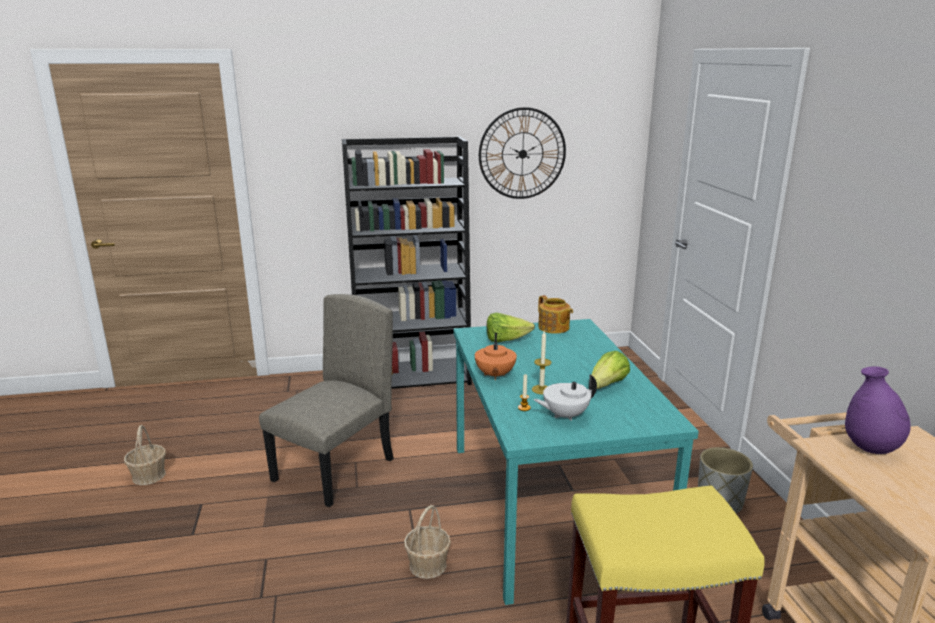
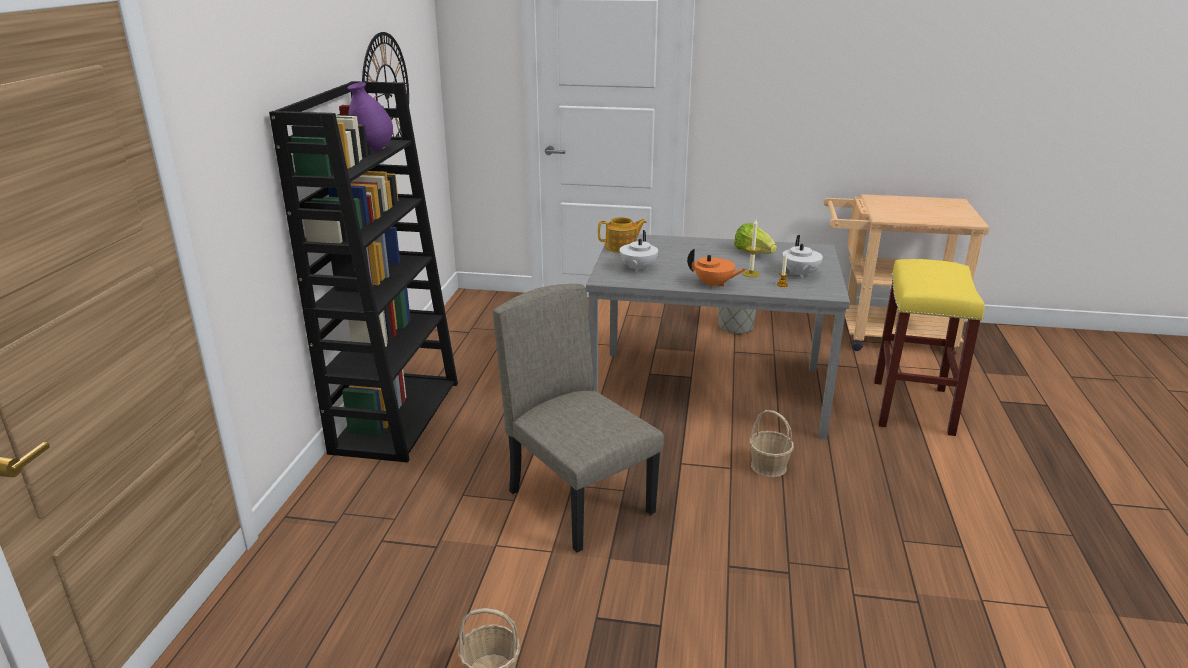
camera: 70 degrees left, 5 degrees up
turquoise dining table [454,319,699,605] -> grey dining table [586,234,850,440]
lettuce [487,312,535,342] -> white teapot [619,230,658,272]
purple vase [845,367,911,454] -> purple vase moved to [347,82,393,151]

